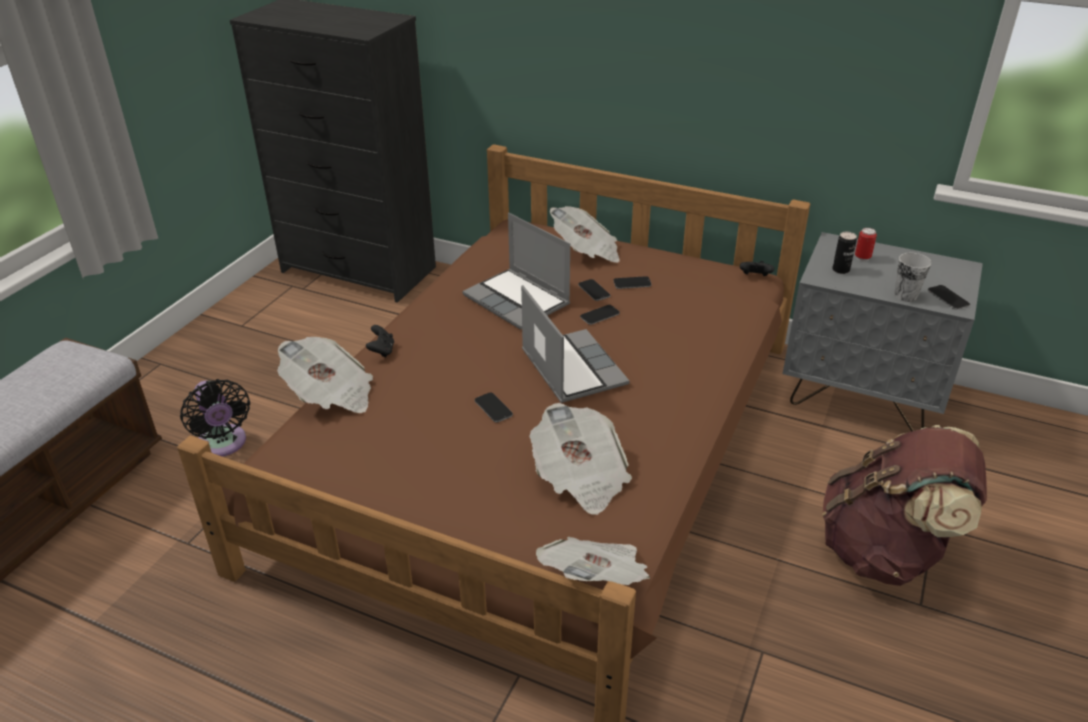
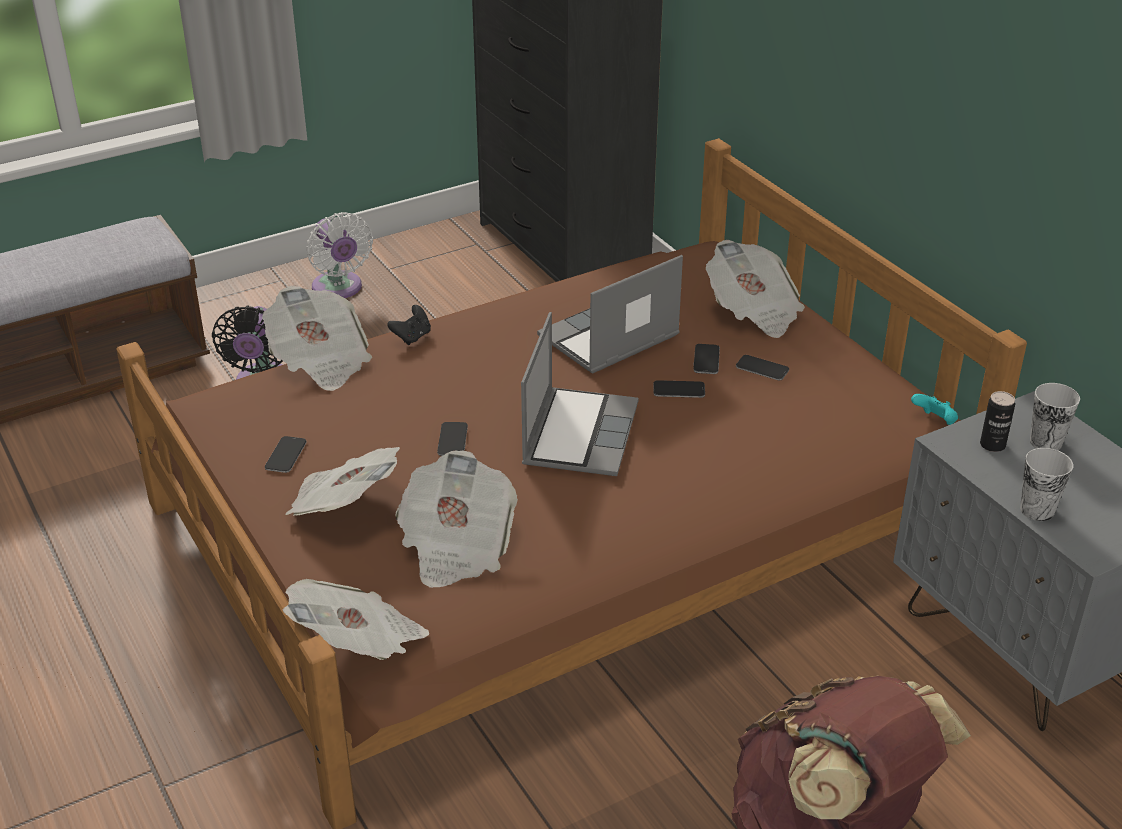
camera: 35 degrees right, 0 degrees up
laptop [462,213,570,330] -> laptop turned 60 degrees clockwise [537,255,683,373]
black game controller [740,261,774,276] -> turquoise game controller [911,394,958,425]
can [855,228,877,261] -> cup [1030,383,1080,450]
phone [928,285,970,310] -> phone moved to [265,436,306,473]
none -> newspaper [285,447,400,516]
none -> white fan [306,212,373,298]

